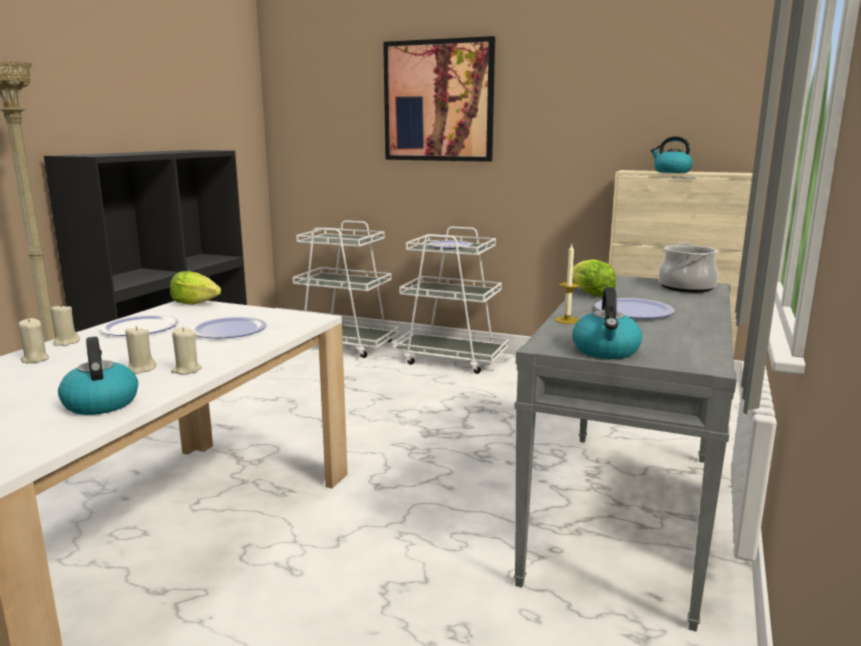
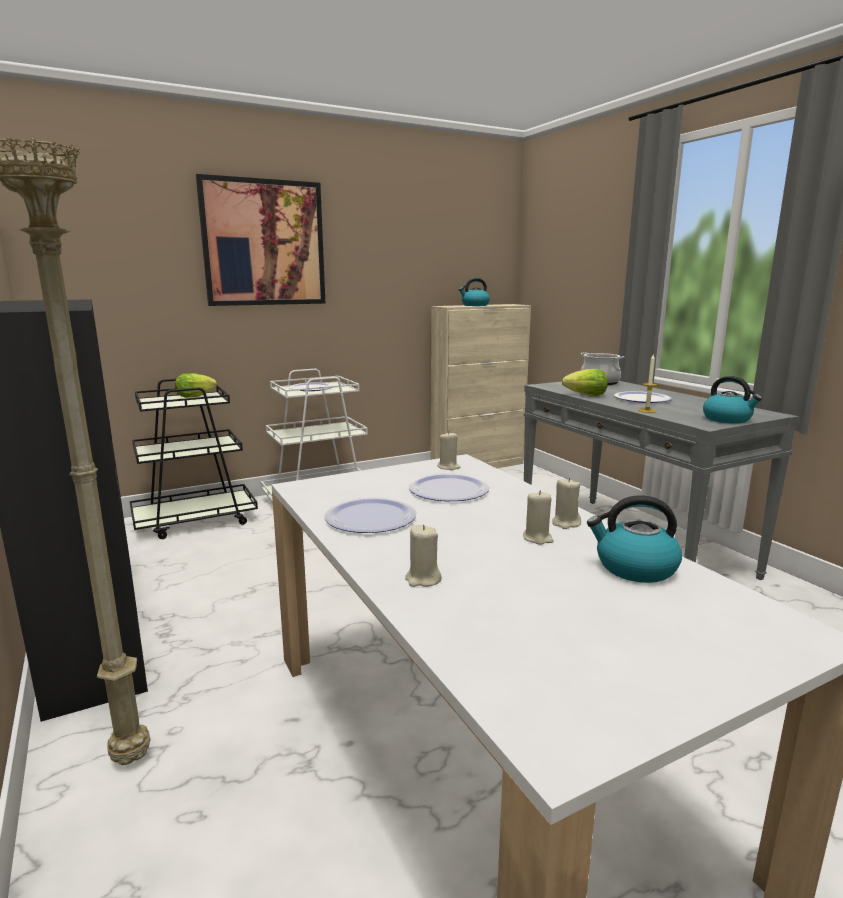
camera: 50 degrees left, 0 degrees up
beige candle [50,304,80,346] -> beige candle moved to [437,432,461,470]
lettuce [170,271,221,305] -> lettuce moved to [175,373,217,398]
white cart [293,220,400,358] -> black cart [130,378,258,539]

